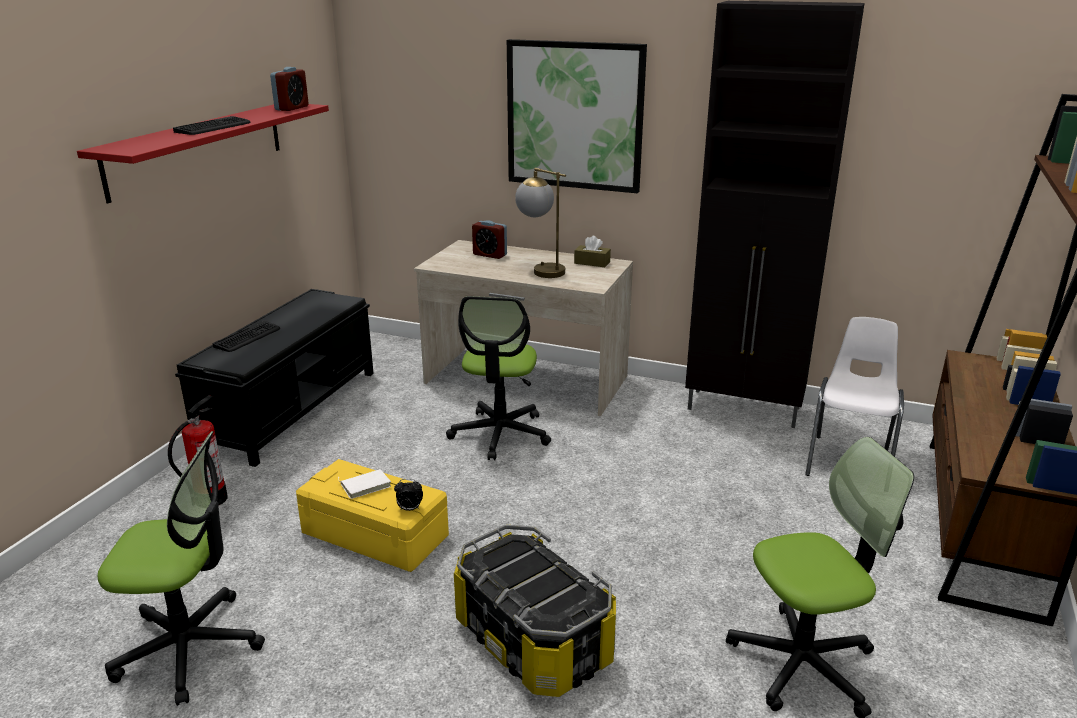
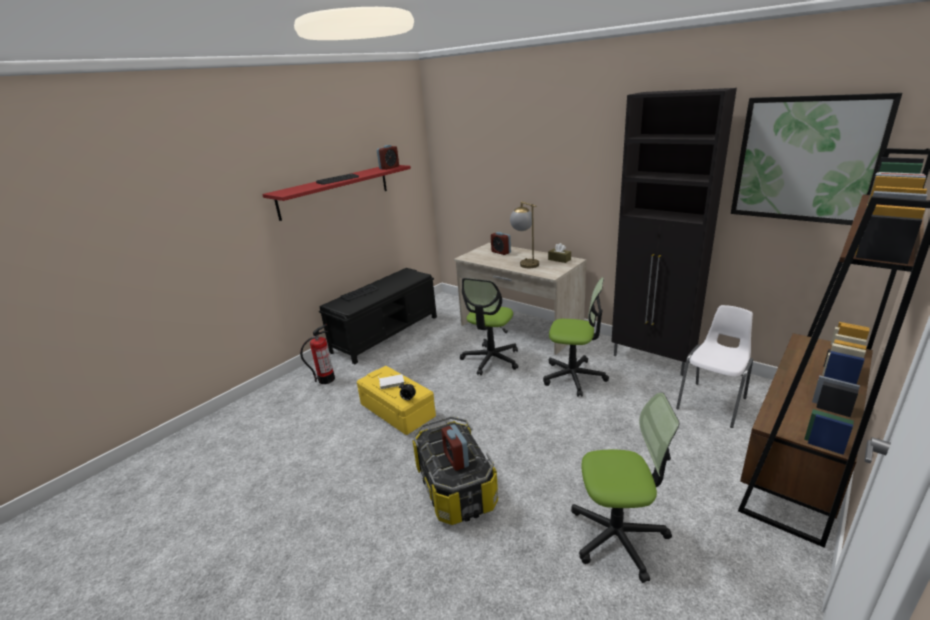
camera: 20 degrees right, 0 degrees up
office chair [98,431,265,706] -> office chair moved to [543,277,609,397]
picture [507,39,647,193] -> picture moved to [731,93,902,225]
none -> alarm clock [441,424,469,471]

